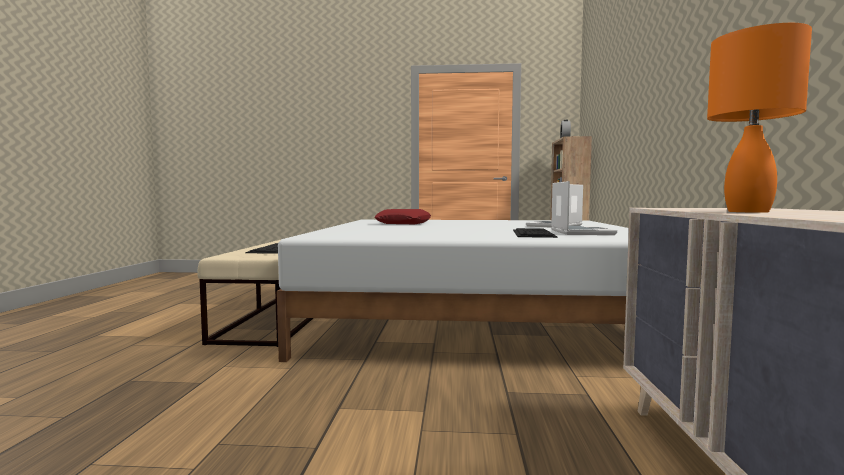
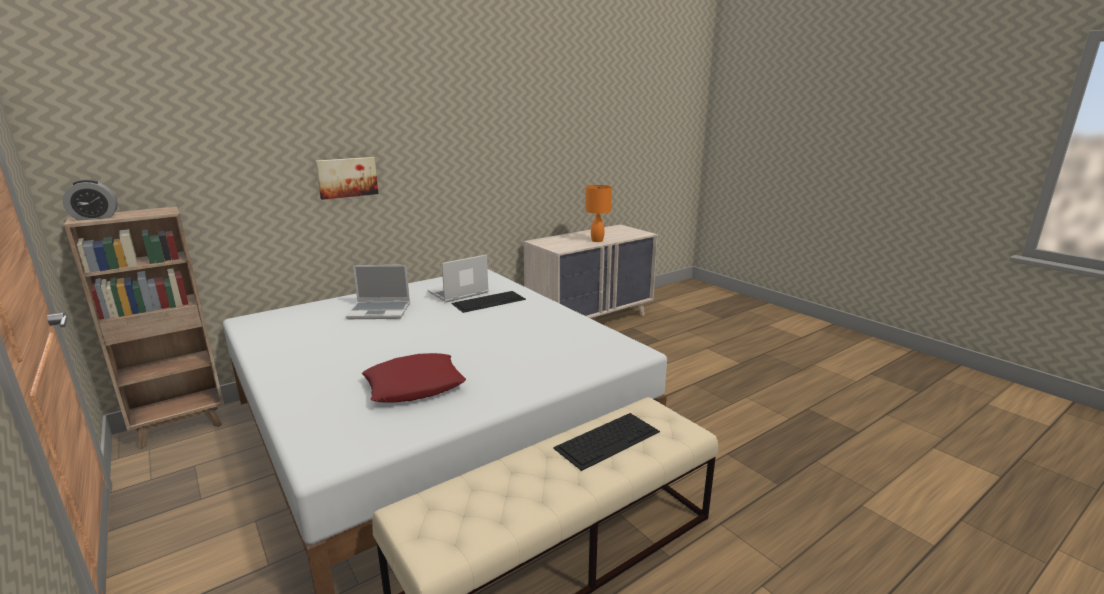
camera: 130 degrees left, 15 degrees up
none -> picture [315,157,378,200]

